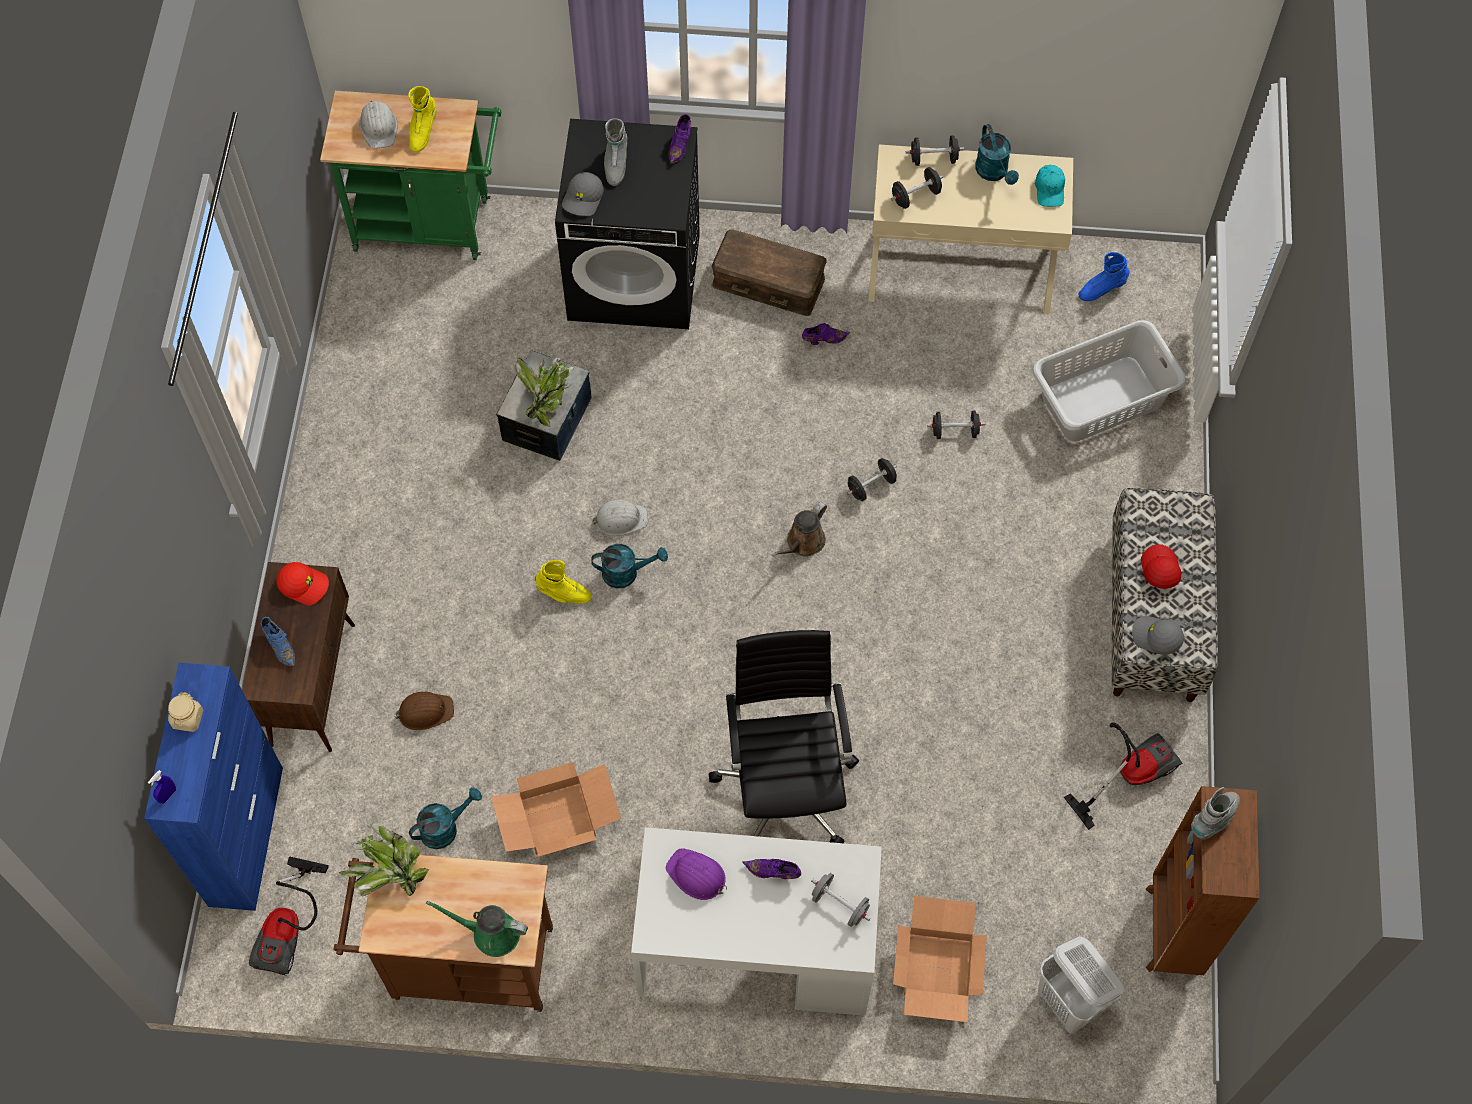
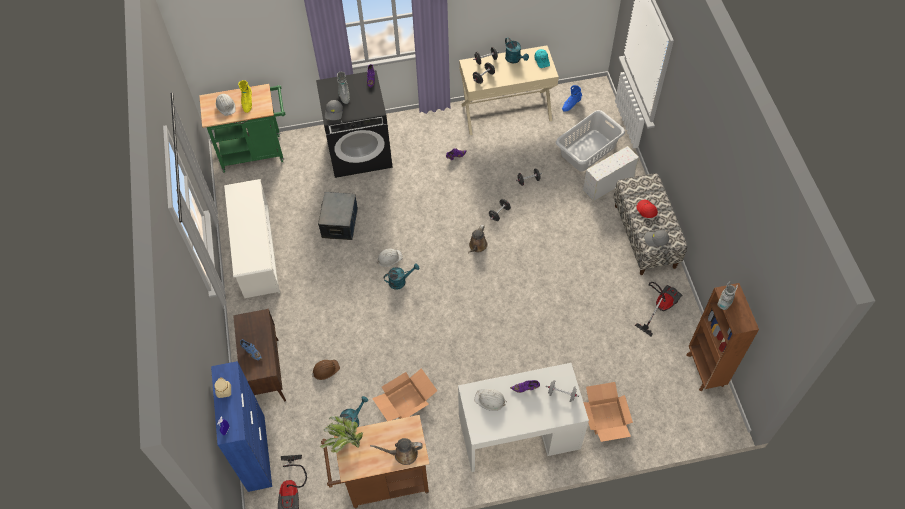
camera: 15 degrees left, 5 degrees down
red cap [277,562,329,605] -> none
green watering can [426,901,528,957] -> brown watering can [370,438,423,465]
potted plant [514,358,574,427] -> none
yellow boot [535,560,592,604] -> none
purple hard hat [666,848,727,900] -> white hard hat [474,389,507,411]
black office chair [709,630,859,843] -> none
brown storage box [712,229,827,316] -> none
white laundry basket [1038,937,1124,1034] -> none
none -> white shoe rack [224,179,280,298]
none -> white storage box [583,146,639,202]

